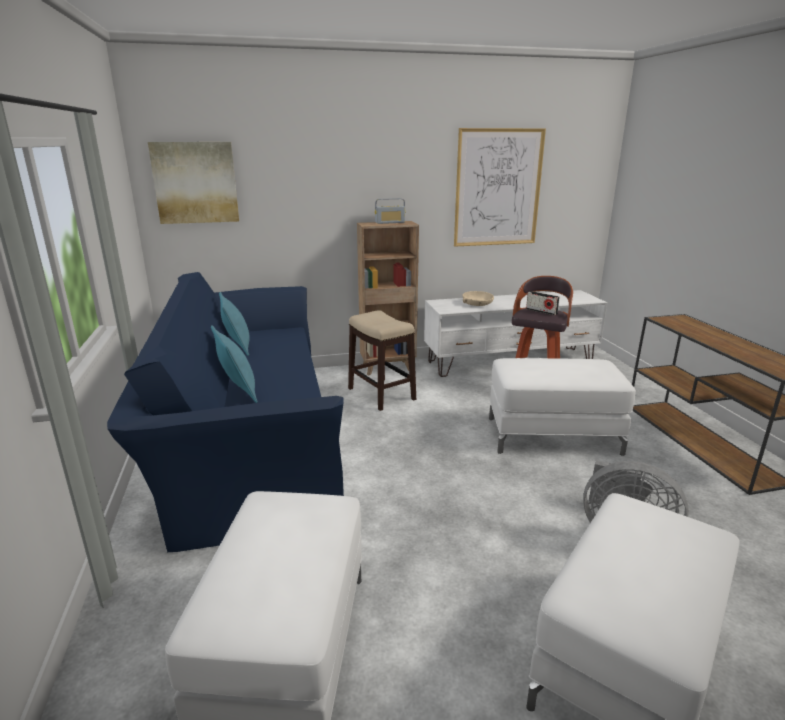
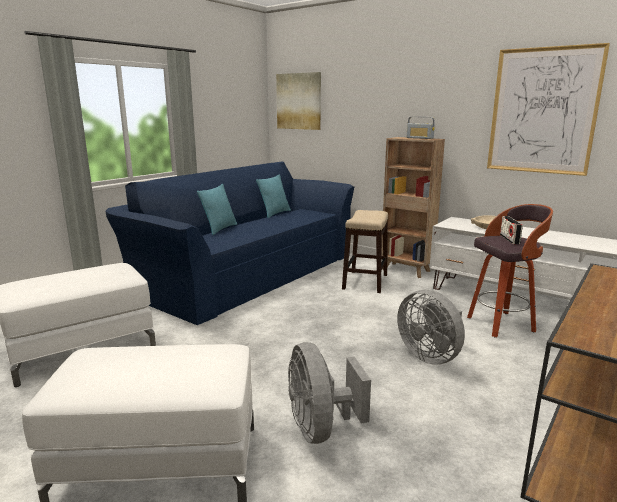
camera: 50 degrees right, 5 degrees down
white ottoman [489,358,636,456] -> grey fan [397,290,465,364]

